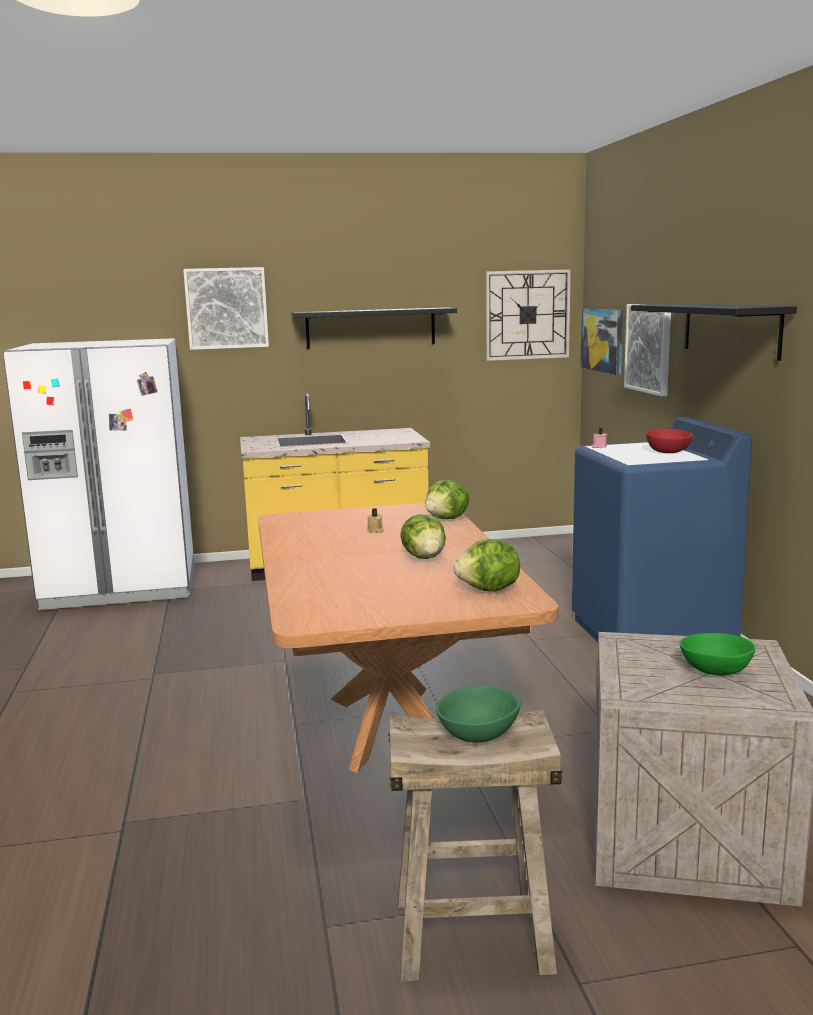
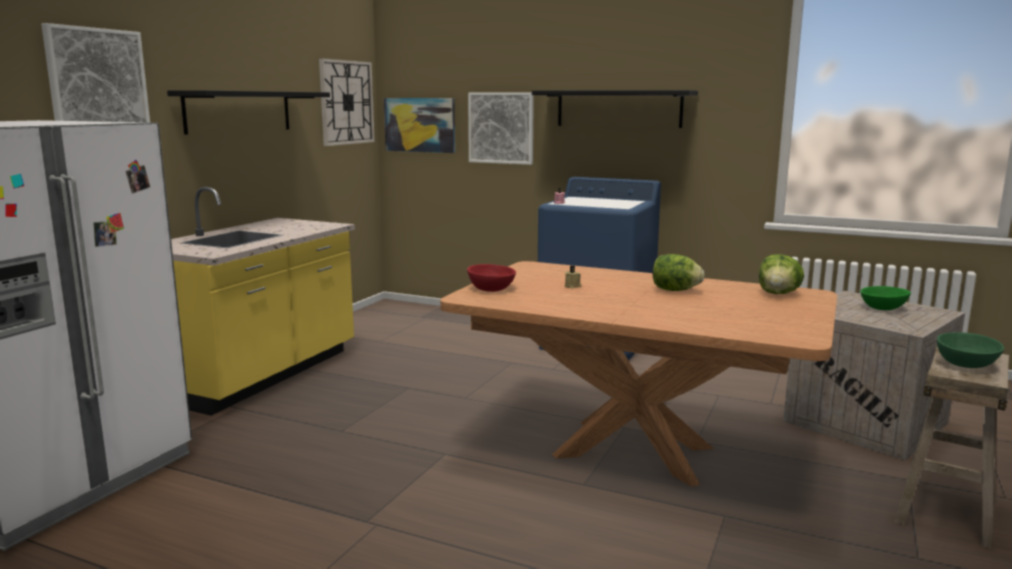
camera: 55 degrees left, 0 degrees up
lettuce [425,480,469,519] -> none
red bowl [646,429,693,453] -> red bowl moved to [467,264,516,292]

